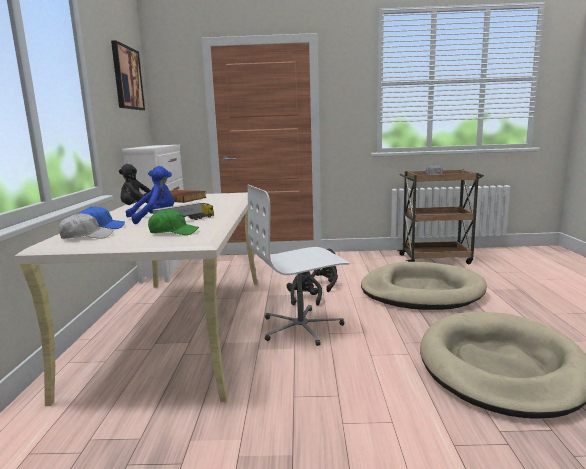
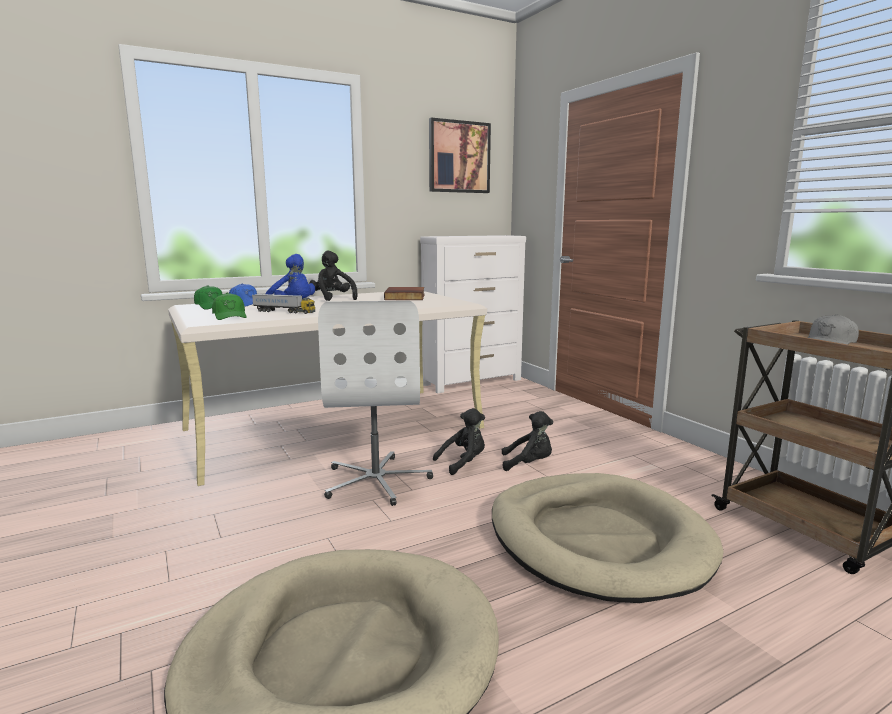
camera: 60 degrees right, 0 degrees up
white cap [58,213,113,239] -> green cap [194,285,222,310]
white office chair [247,185,350,346] -> white office chair turned 135 degrees counterclockwise [318,300,433,506]

